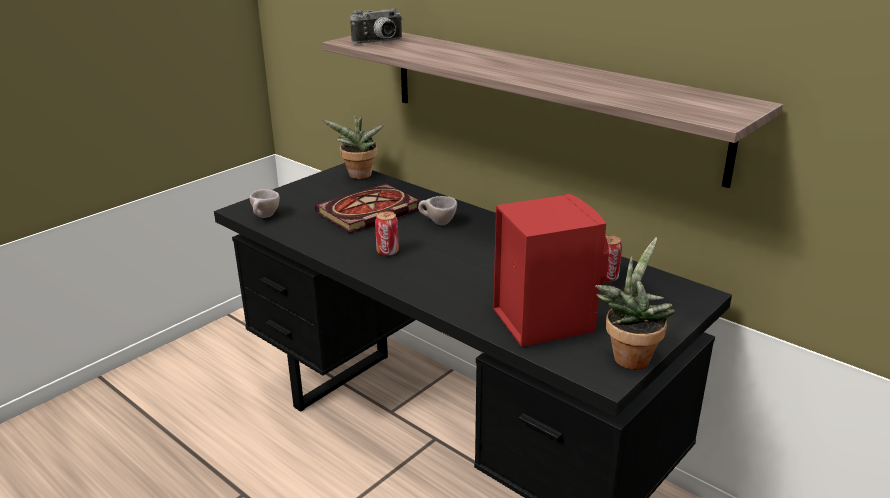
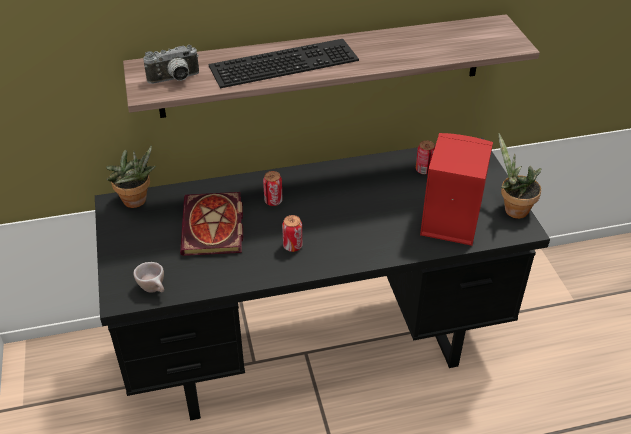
camera: 55 degrees left, 15 degrees up
camera [350,8,403,44] -> camera turned 60 degrees clockwise [143,45,199,84]
beige cup [418,196,457,225] -> can [263,171,283,206]
none -> keyboard [208,39,359,88]

